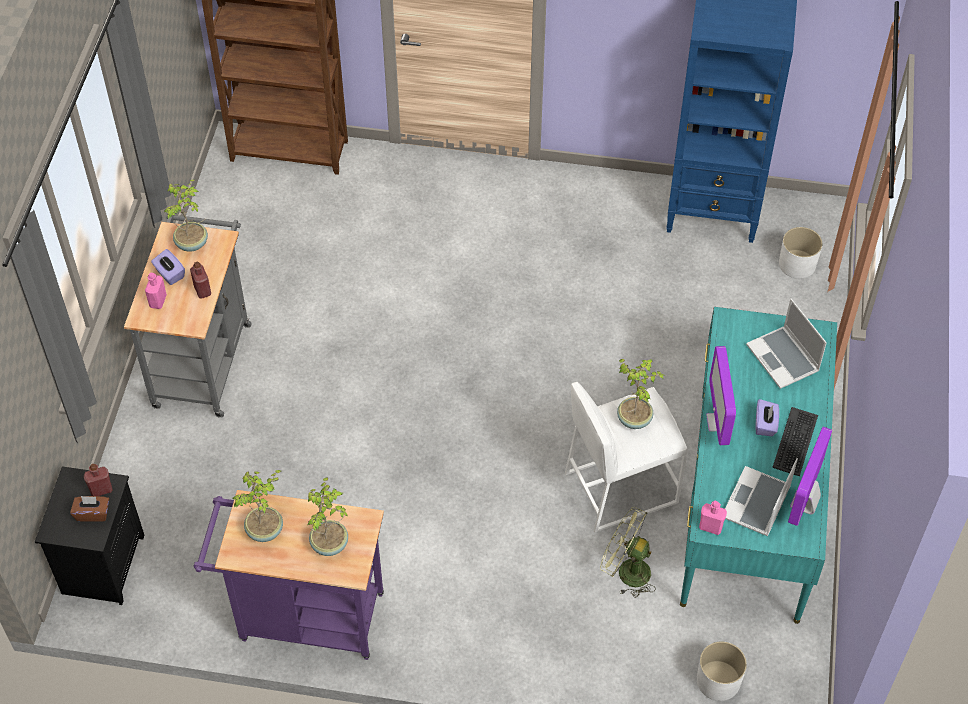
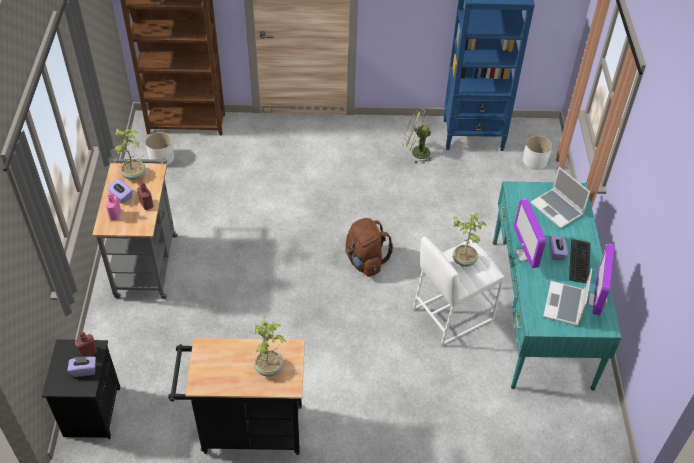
camera: 10 degrees left, 5 degrees down
brown tissue box [70,496,109,522] -> purple tissue box [67,356,96,377]
purple cart [194,490,384,660] -> black cart [168,338,305,455]
potted plant [233,470,283,542] -> none
green fan [600,507,656,598] -> green fan moved to [403,108,433,164]
white planter [697,641,747,701] -> white planter moved to [145,132,174,165]
pink bottle [699,501,727,535] -> none
none -> brown backpack [345,218,393,277]

